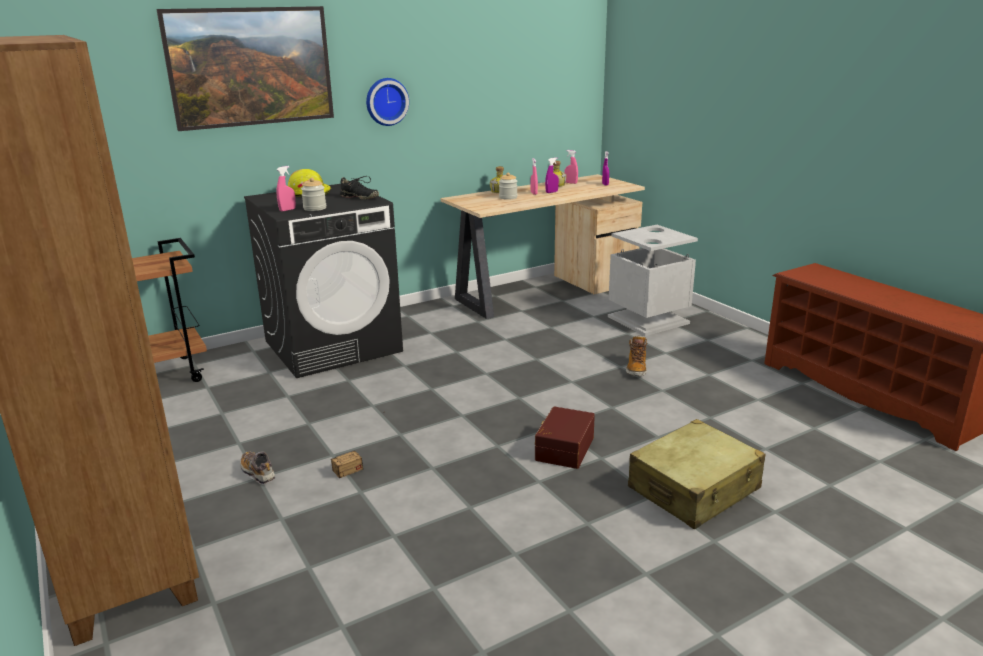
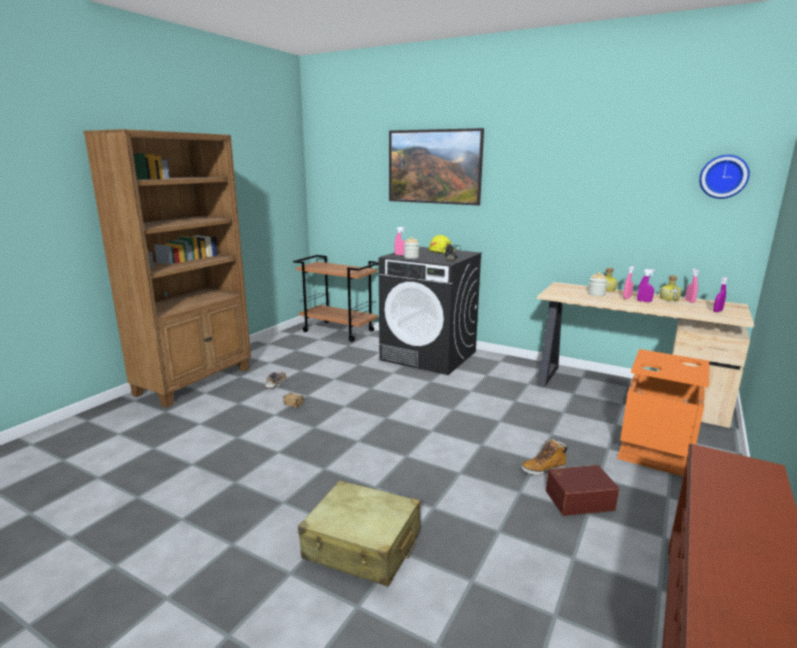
camera: 60 degrees right, 5 degrees down
wall clock [366,78,409,126] -> wall clock moved to [699,155,750,199]
brown storage box [535,406,595,469] -> brown storage box moved to [546,465,619,516]
grey trash can [608,225,698,336] -> orange trash can [617,349,709,476]

